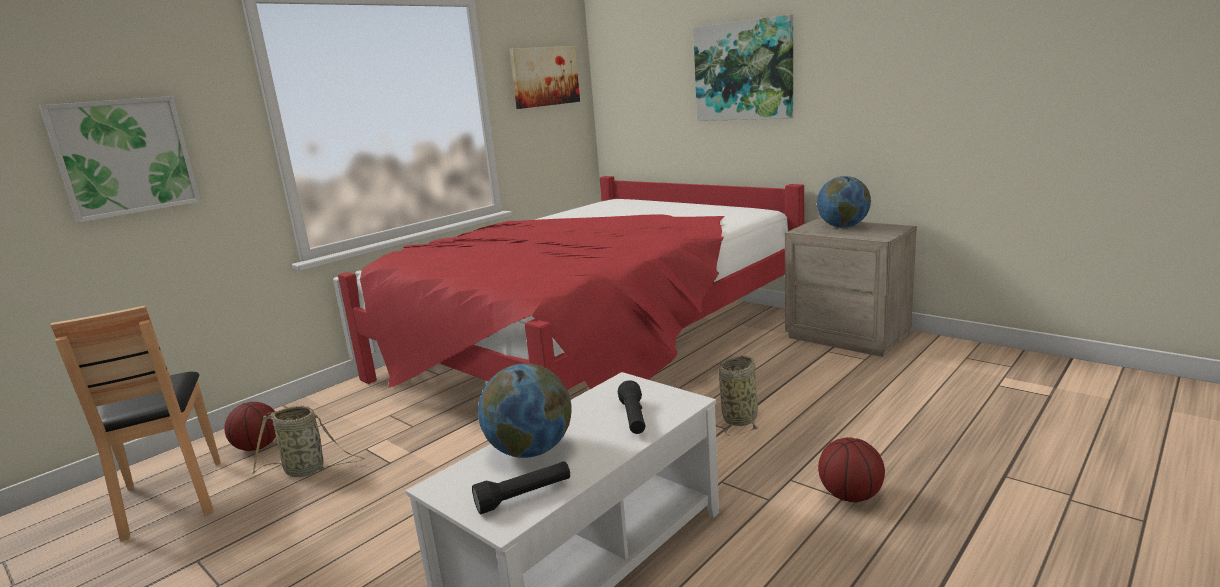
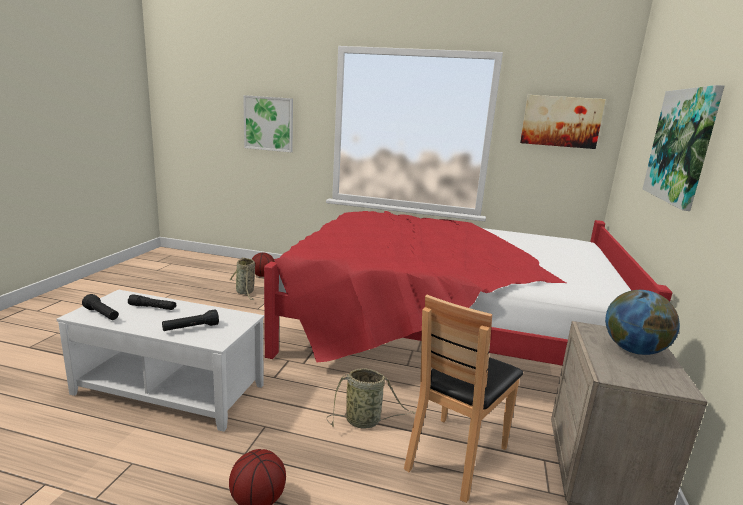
camera: 60 degrees right, 0 degrees up
brown chair [51,305,221,541] -> brown chair moved to [404,295,523,503]
globe [478,363,571,458] -> black flashlight [128,294,176,310]

